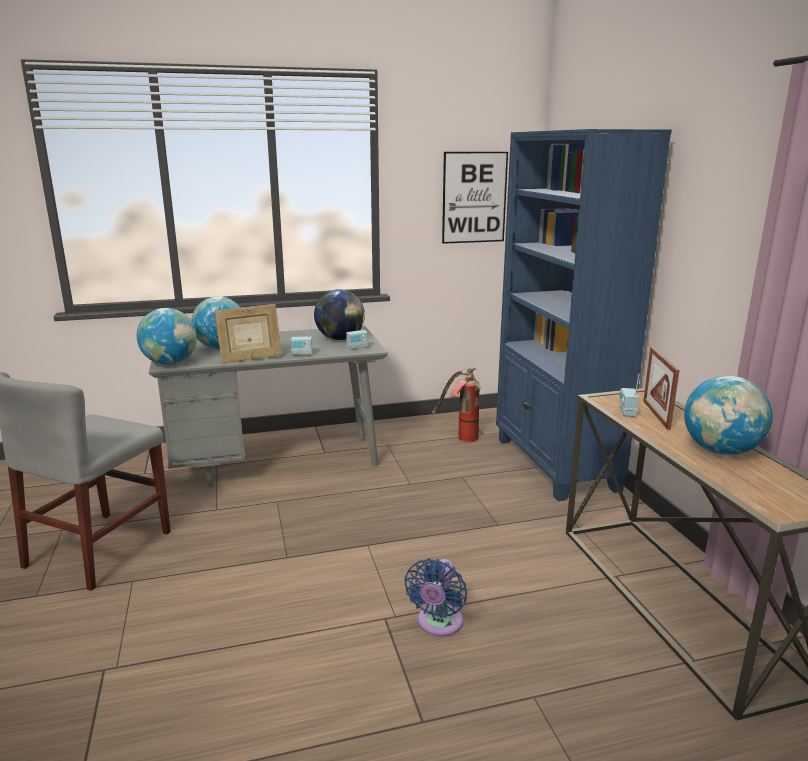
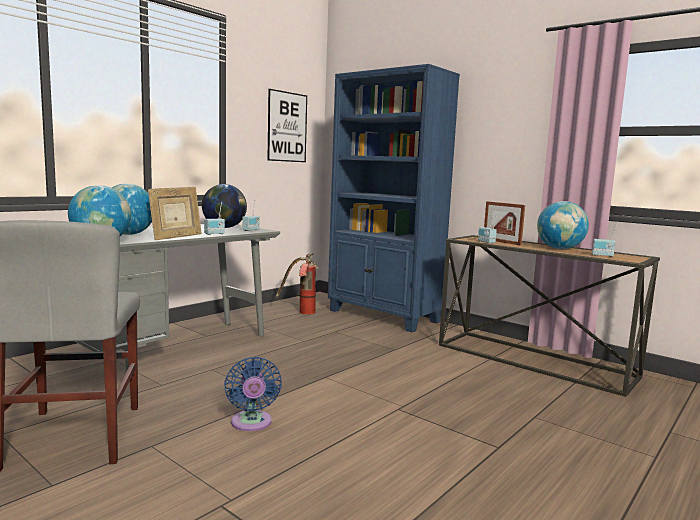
camera: 35 degrees left, 10 degrees down
blue fan [404,559,467,637] -> blue fan moved to [224,357,282,431]
none -> radio [592,222,617,257]

